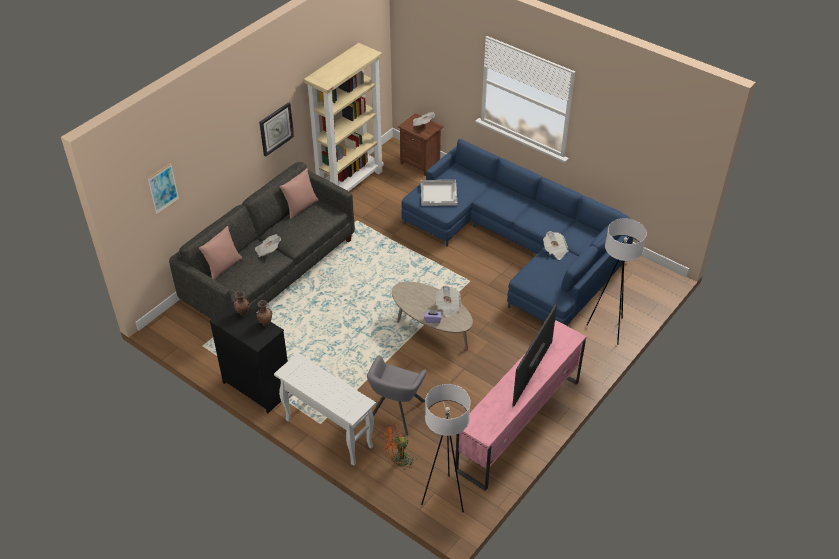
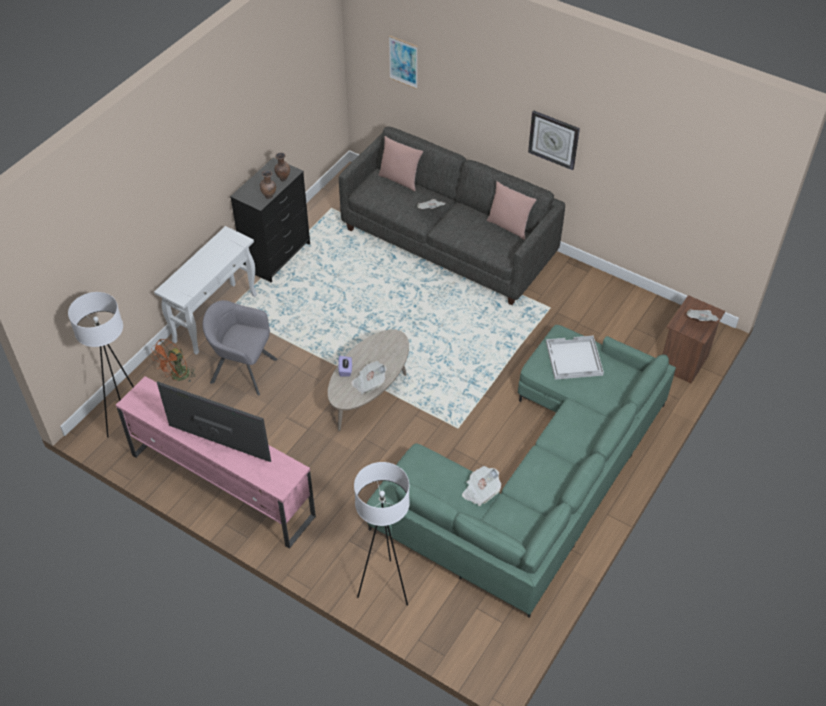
camera: 85 degrees right, 5 degrees up
beige bookcase [304,43,384,191] -> none
orange fan [382,423,414,471] -> orange fan turned 120 degrees counterclockwise [151,339,195,383]
blue sofa [401,139,634,326] -> green sofa [367,325,676,618]

